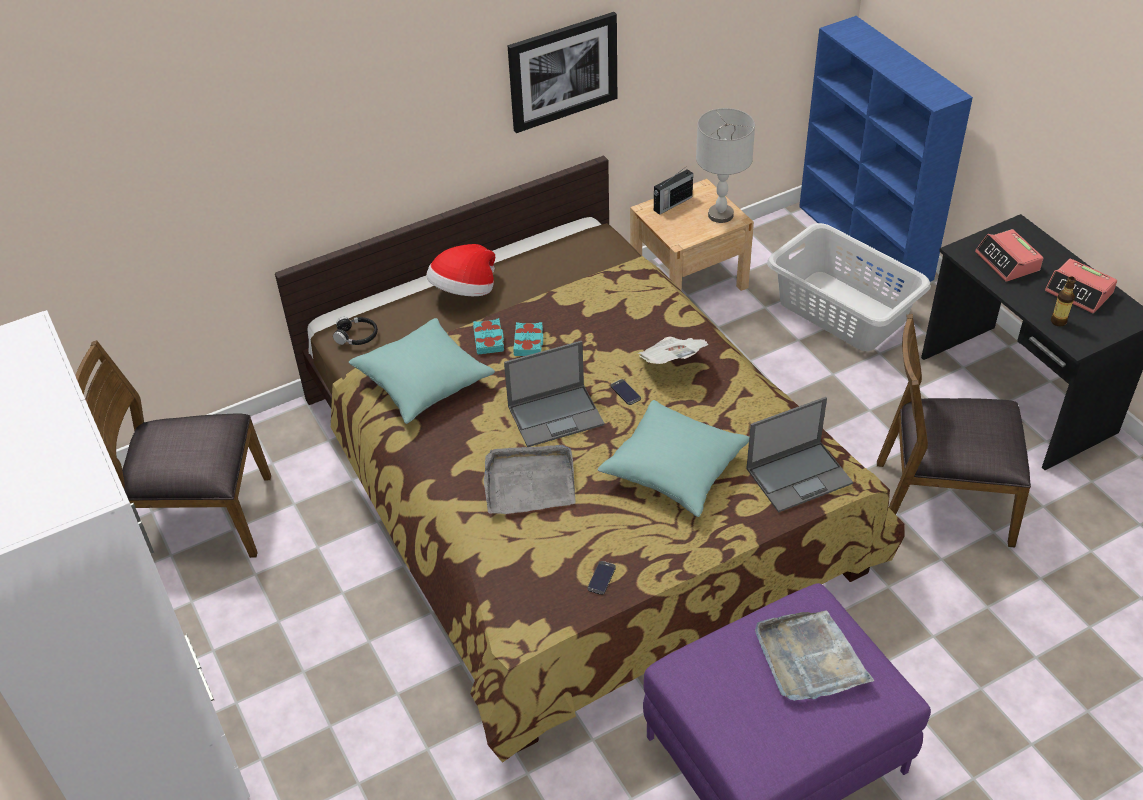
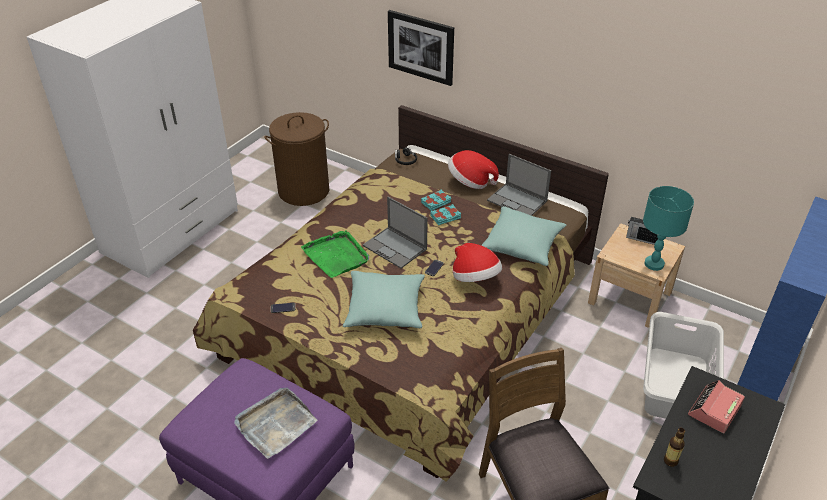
camera: 60 degrees right, 5 degrees down
brown chair [75,340,271,558] -> brown laundry basket [264,112,329,206]
turquoise pillow [349,318,495,424] -> turquoise pillow moved to [481,206,566,266]
grey tray [484,445,576,514] -> green tray [301,230,369,278]
picture [508,12,617,133] -> picture moved to [388,10,454,86]
newspaper [638,336,709,364] -> hat [453,243,502,282]
grey table lamp [696,108,755,223] -> turquoise table lamp [643,186,694,271]
laptop [746,397,853,513] -> laptop moved to [487,154,551,216]
alarm clock [1045,259,1117,313] -> none

